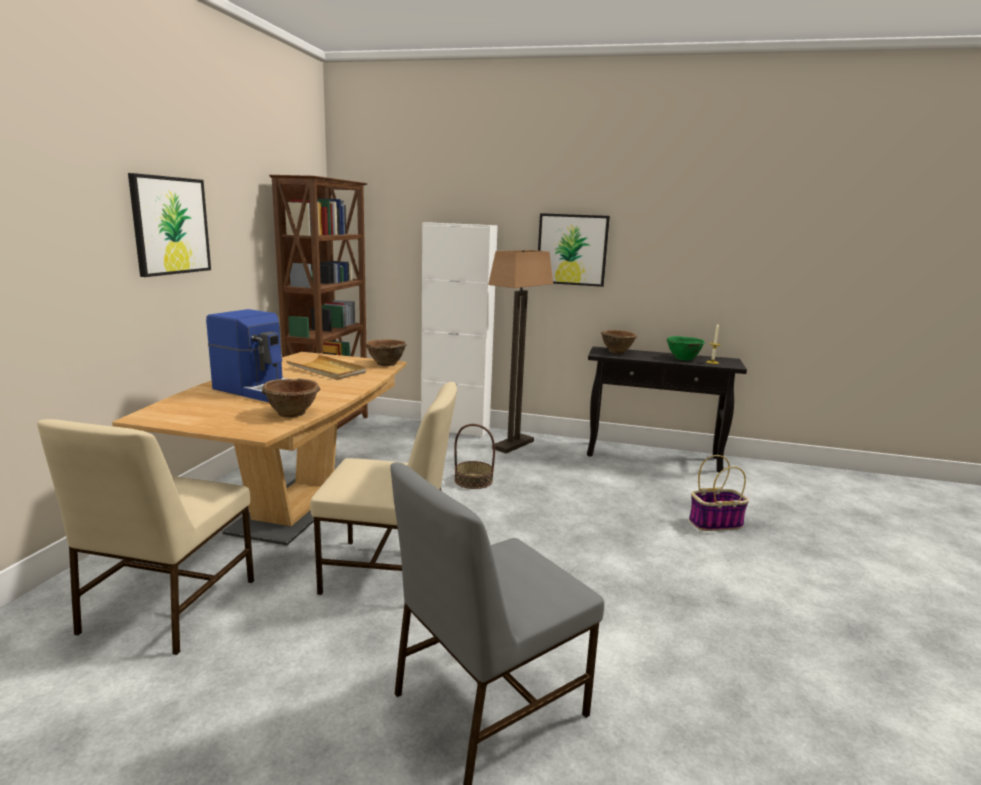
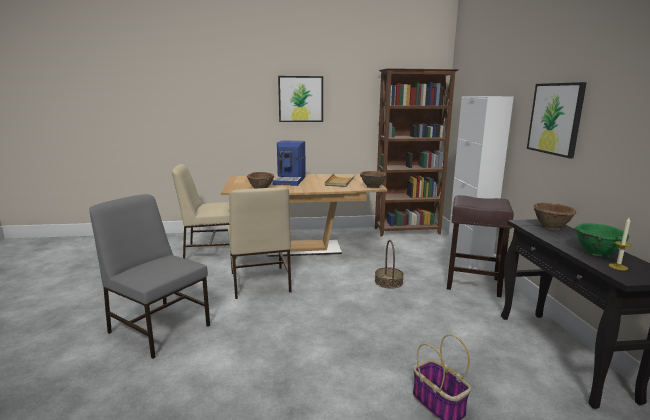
camera: 70 degrees right, 0 degrees up
floor lamp [488,250,553,453] -> brown stool [447,195,514,297]

